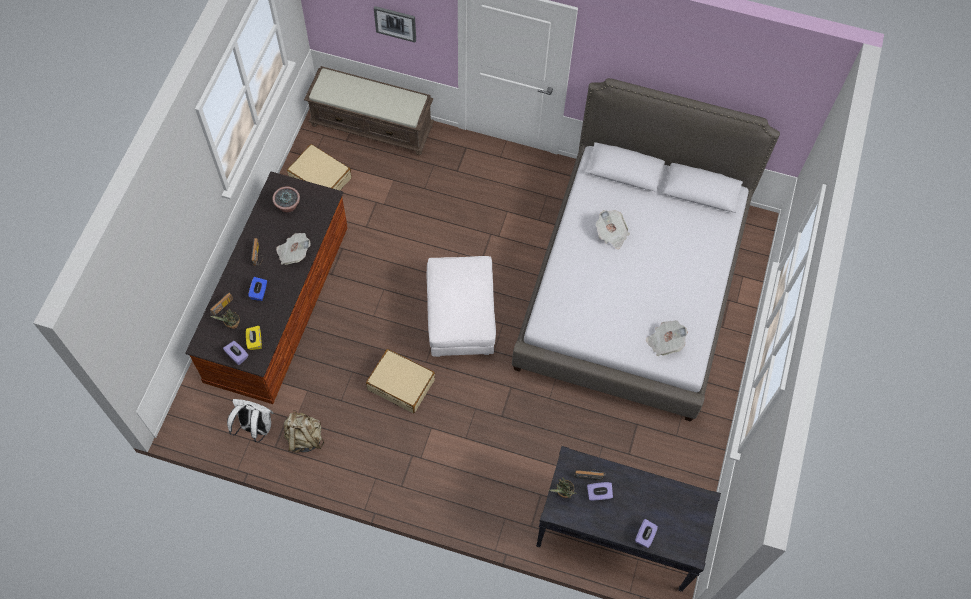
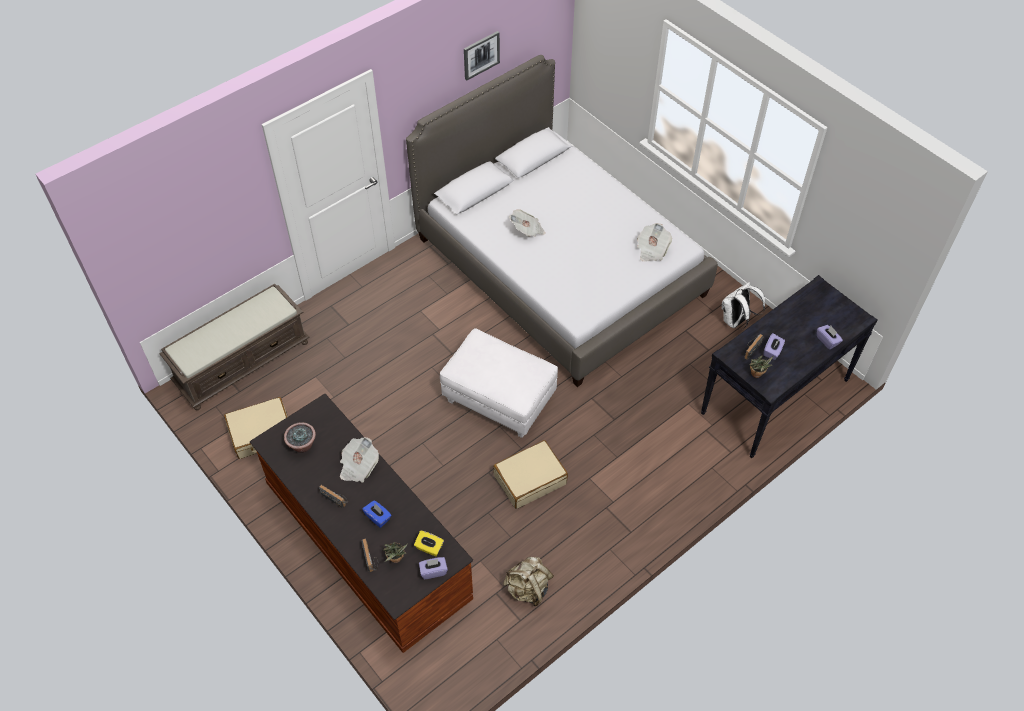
camera: 55 degrees left, 10 degrees down
white backpack [227,399,274,442] -> white backpack moved to [722,282,765,330]
picture [374,6,416,43] -> picture moved to [464,31,500,80]

